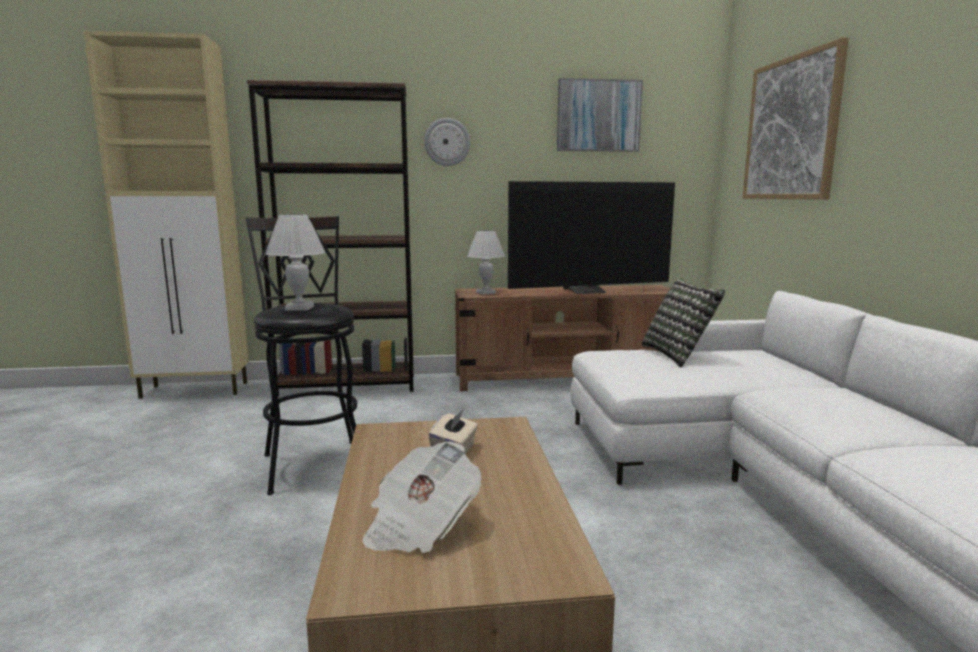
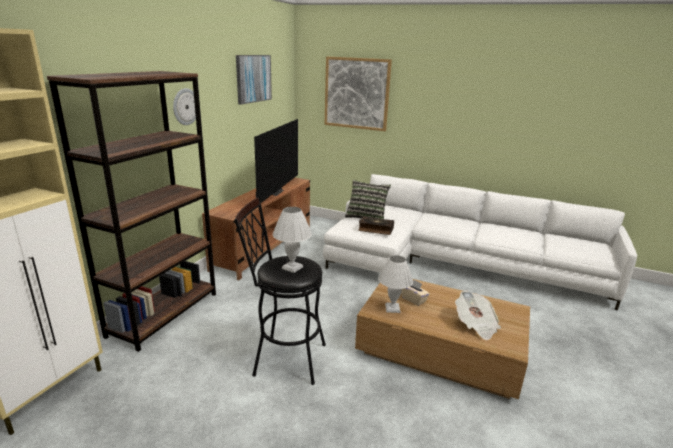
camera: 60 degrees left, 10 degrees up
white table lamp [467,230,505,295] -> white table lamp moved to [378,255,413,313]
none -> book [358,216,394,235]

